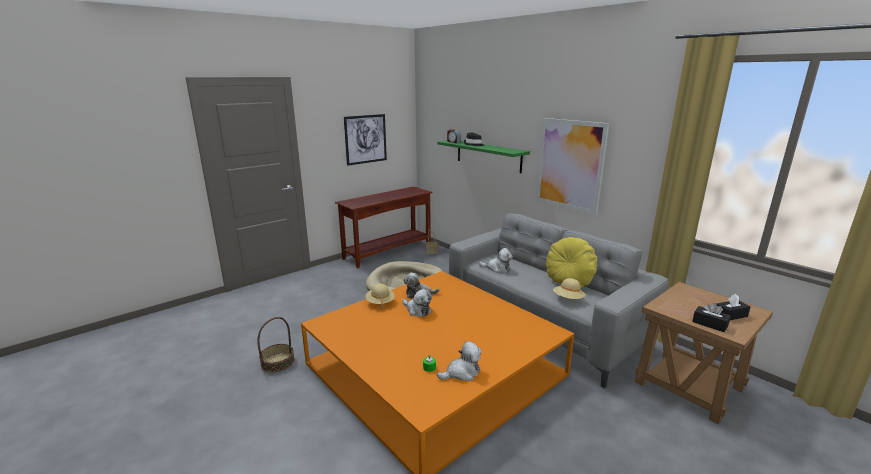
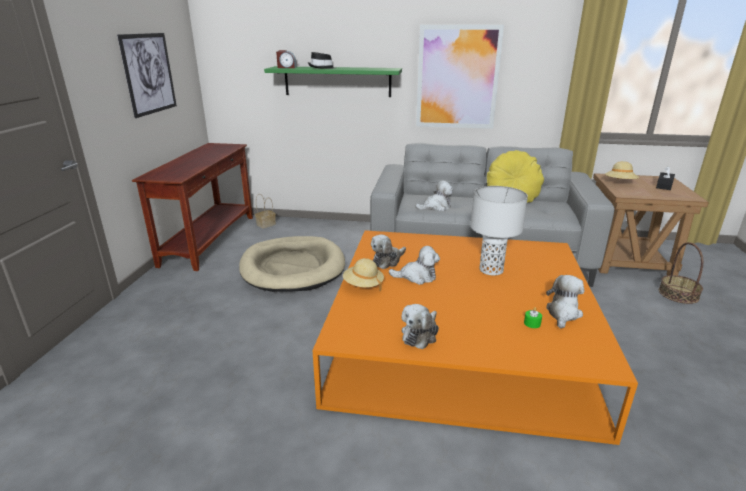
camera: 40 degrees left, 5 degrees up
basket [257,317,295,373] -> basket moved to [659,242,703,304]
beige hat [553,278,586,299] -> beige hat moved to [605,161,639,179]
black tissue box [692,303,731,332] -> none
none -> plush toy [401,304,439,349]
none -> white table lamp [470,186,528,276]

